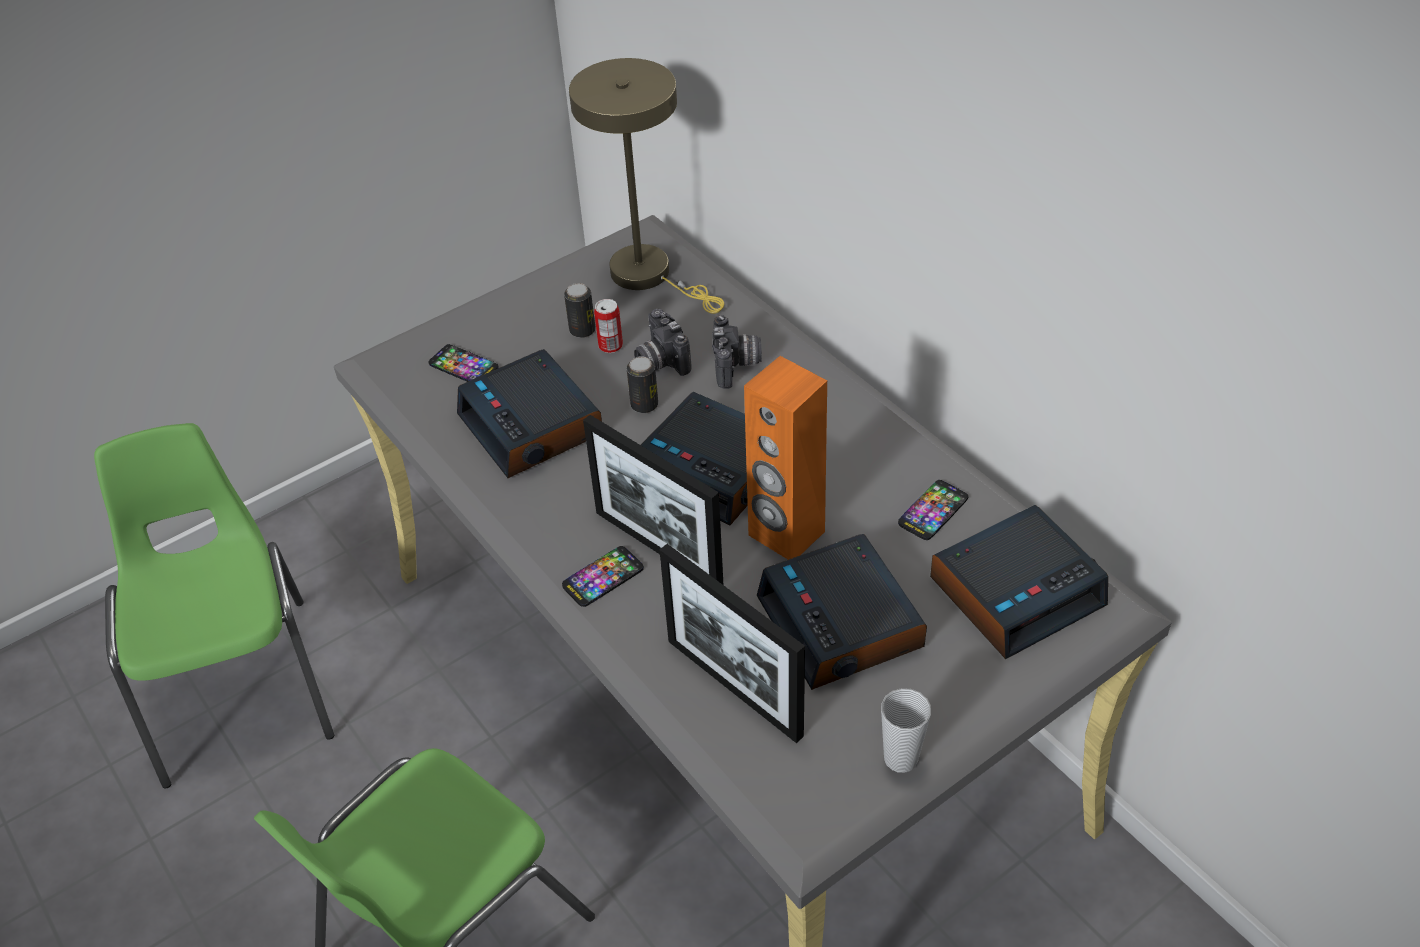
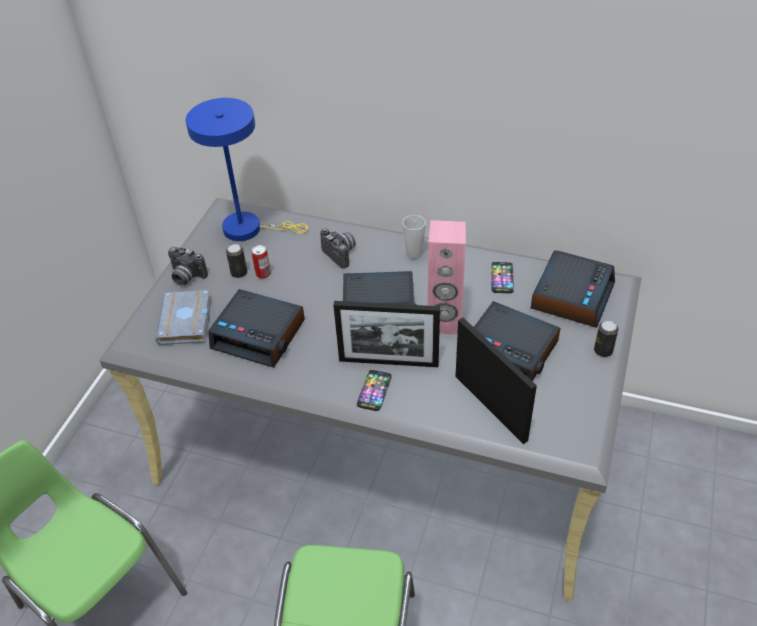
camera: 35 degrees left, 0 degrees up
phone [429,344,499,382] -> grey book [155,290,211,345]
beige table lamp [569,58,724,314] -> blue table lamp [186,98,308,241]
can [627,356,658,413] -> can moved to [594,320,619,357]
camera [634,309,692,376] -> camera moved to [168,247,208,286]
picture frame [659,544,805,743] -> picture frame turned 135 degrees counterclockwise [455,318,537,444]
orange speaker [744,356,827,560] -> pink speaker [428,220,466,335]
cup [881,688,931,773] -> cup moved to [403,215,426,259]

